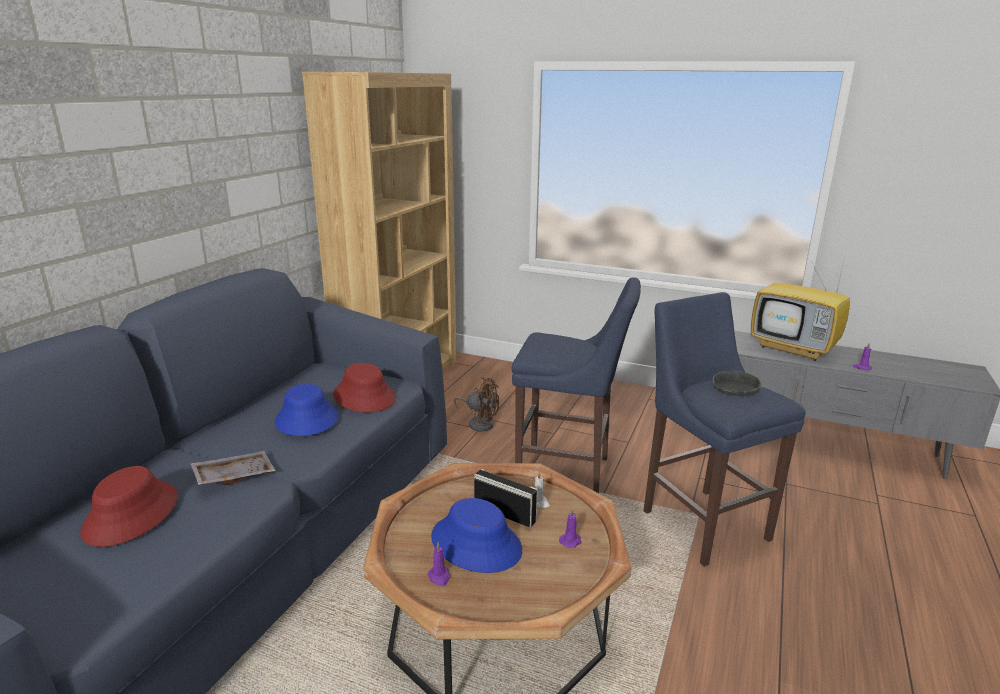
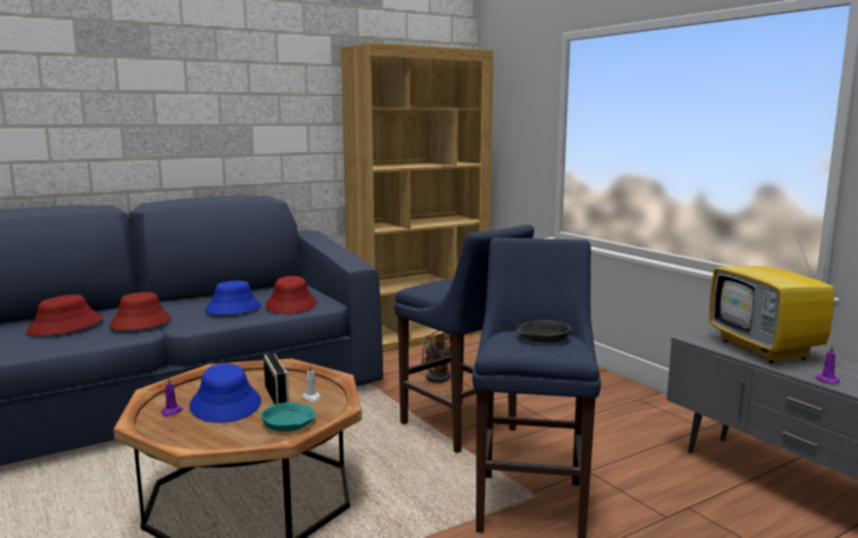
camera: 35 degrees right, 10 degrees down
grey tray [190,451,276,485] -> red hat [109,292,171,330]
purple candle [559,508,581,548] -> turquoise bowl [260,402,316,432]

